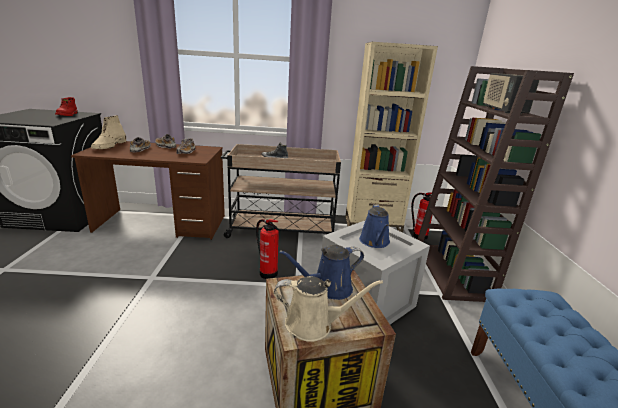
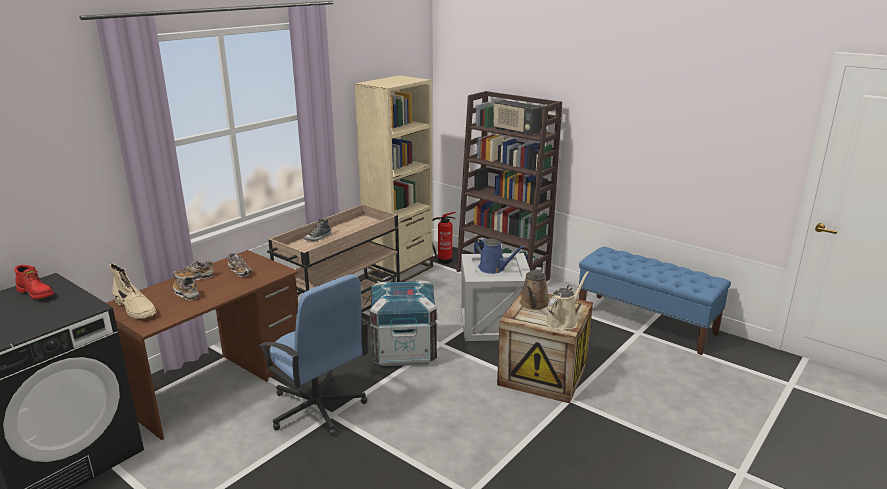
camera: 50 degrees left, 0 degrees up
fire extinguisher [256,219,279,279] -> crate [370,280,437,366]
blue watering can [279,245,364,300] -> brown watering can [520,267,549,310]
none -> blue office chair [258,274,369,436]

